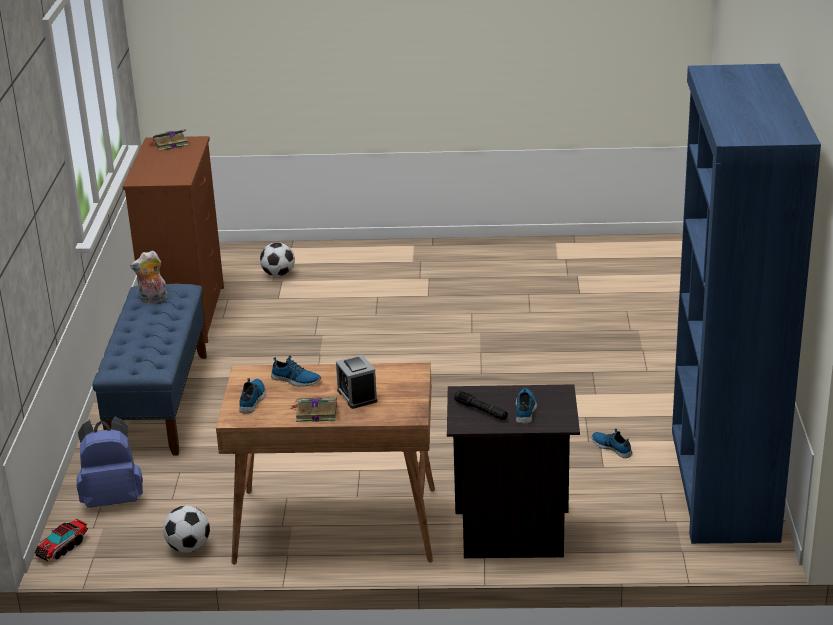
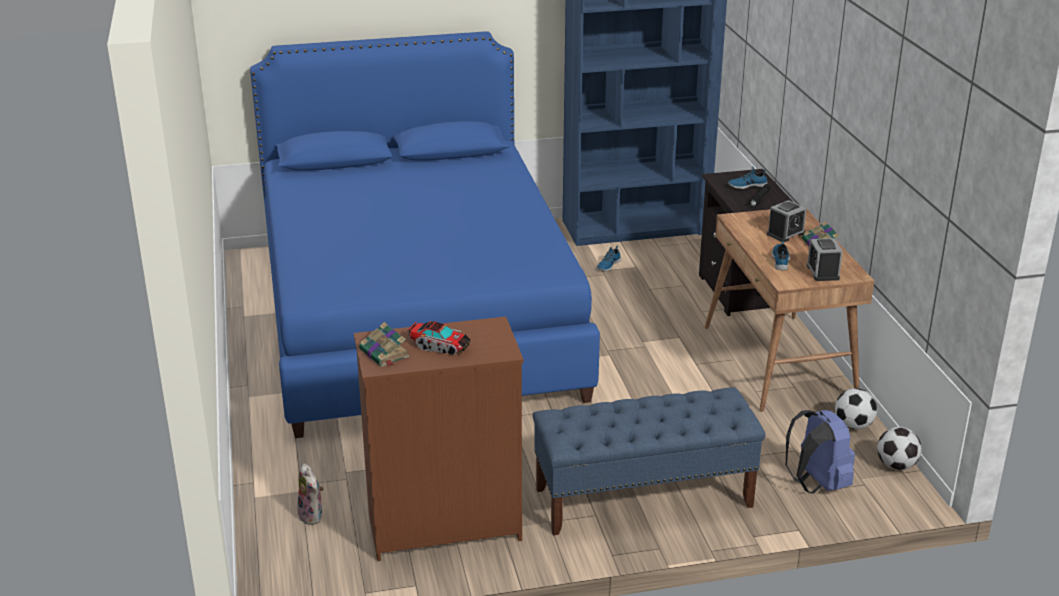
camera: 105 degrees left, 0 degrees up
toy truck [34,519,88,562] -> toy truck moved to [407,321,471,355]
plush toy [130,251,168,304] -> plush toy moved to [297,463,324,525]
shoe [239,378,266,414] -> alarm clock [807,238,843,281]
football [260,242,295,277] -> football moved to [877,427,922,470]
none -> blue bed [250,31,600,438]

